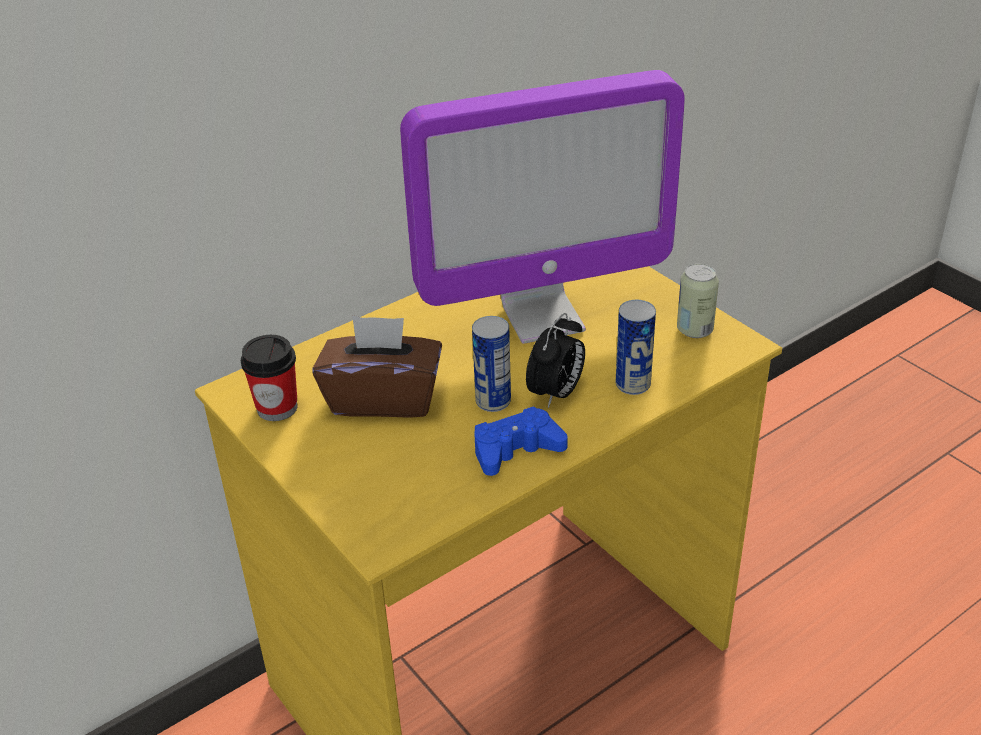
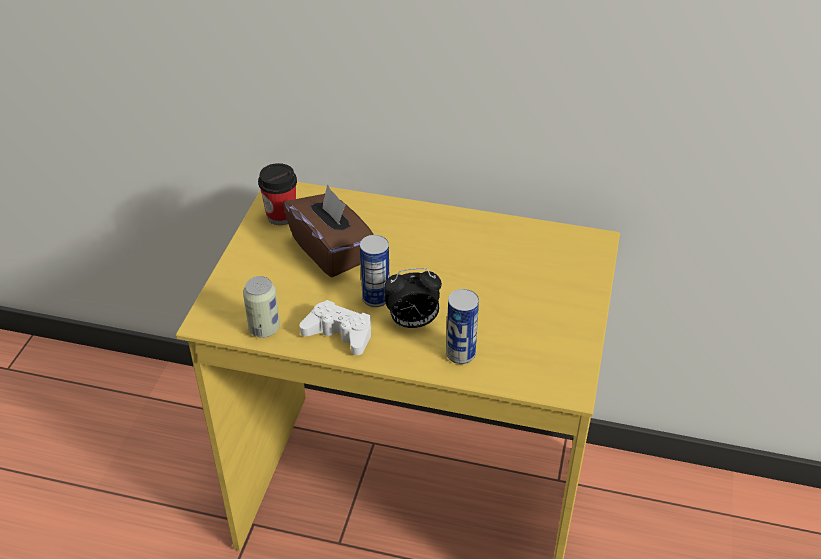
camera: 50 degrees right, 5 degrees up
monitor [400,70,685,344] -> none
blue game controller [474,406,568,476] -> white game controller [299,300,371,355]
can [677,264,719,338] -> can moved to [243,276,280,338]

